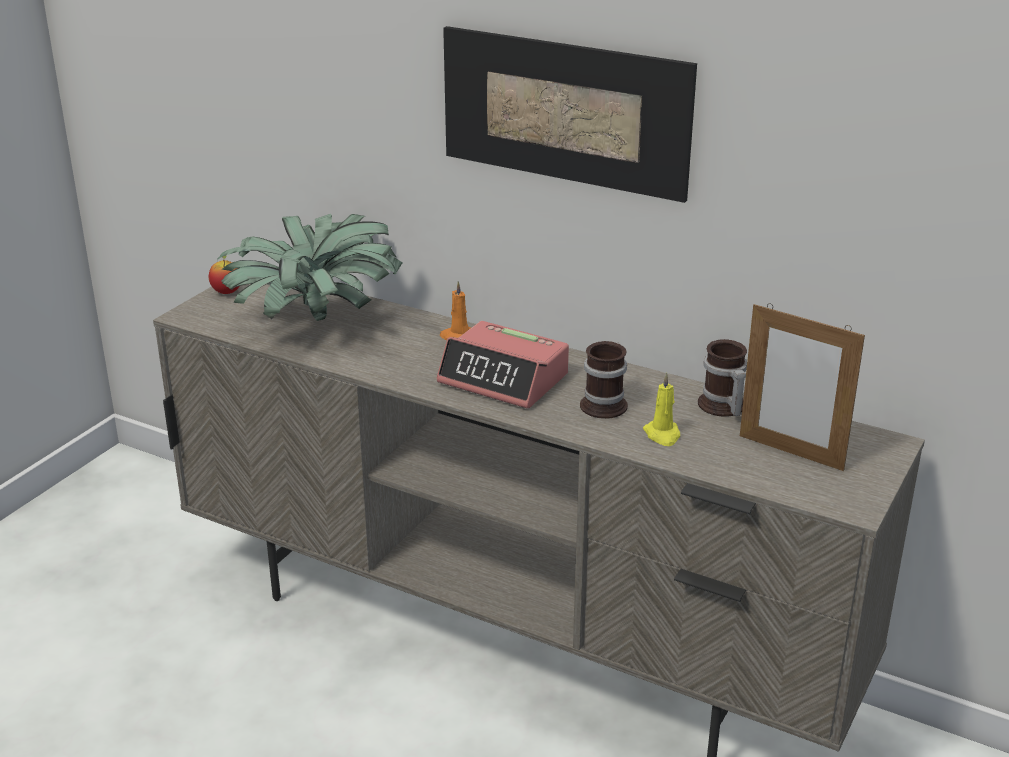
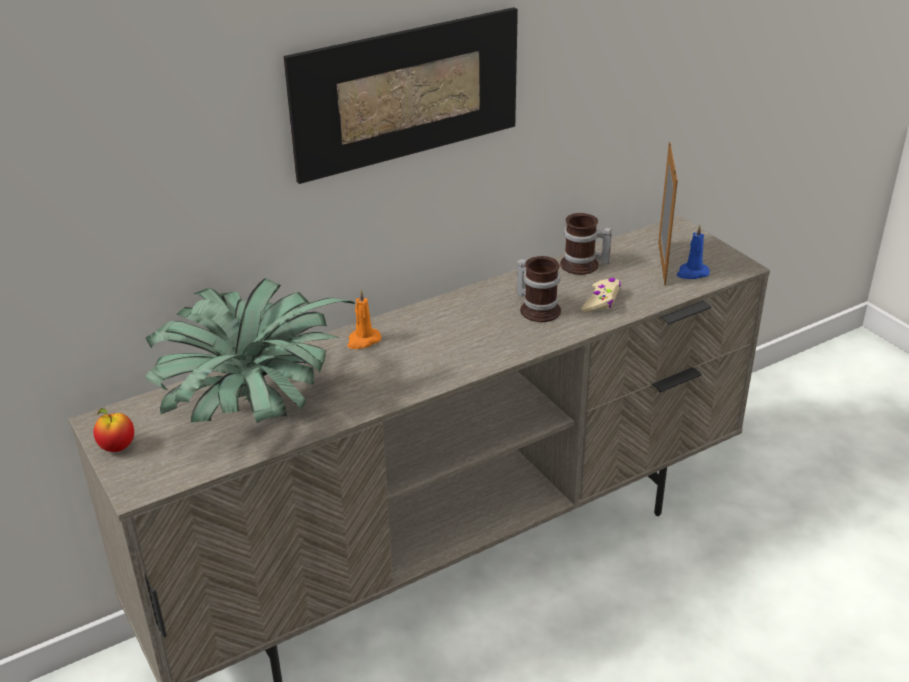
camera: 60 degrees left, 5 degrees up
alarm clock [436,321,569,409] -> none
yellow candle [643,373,680,446] -> beige game controller [581,278,621,313]
picture frame [740,303,865,471] -> picture frame turned 60 degrees counterclockwise [658,142,678,286]
none -> blue candle [676,224,710,279]

